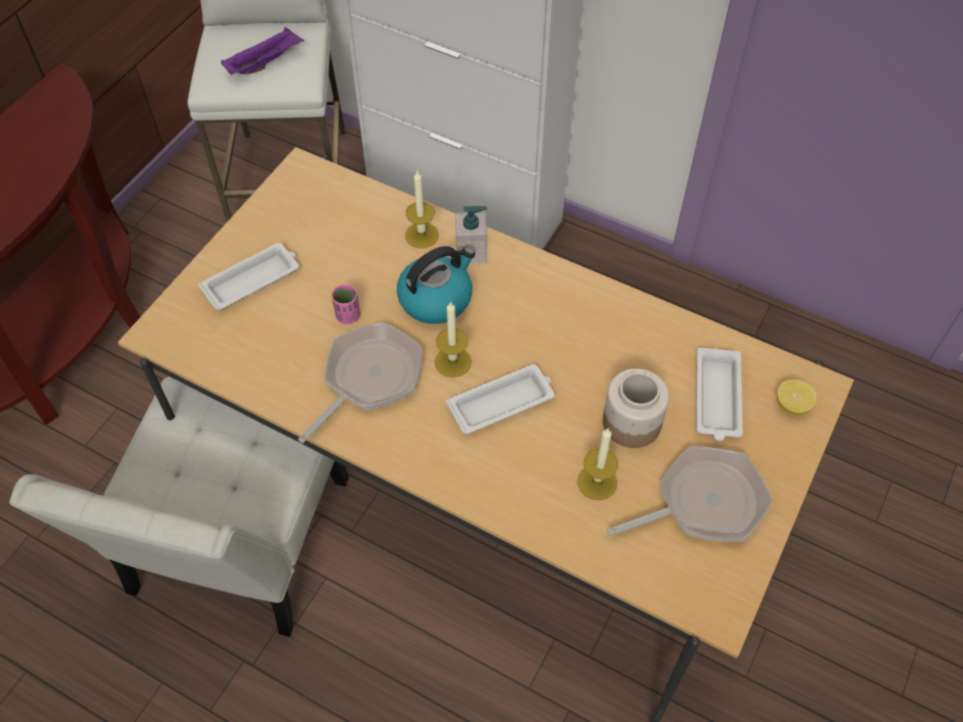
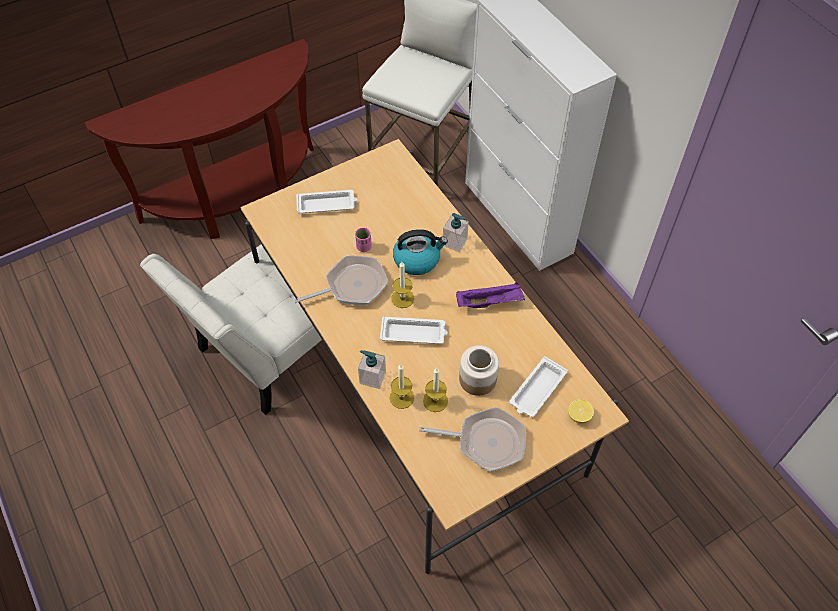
camera: 30 degrees right, 0 degrees up
purple tray [221,27,304,75] -> purple tray moved to [456,282,525,308]
candle [405,170,439,248] -> candle moved to [390,364,414,409]
none -> soap dispenser [358,350,386,389]

